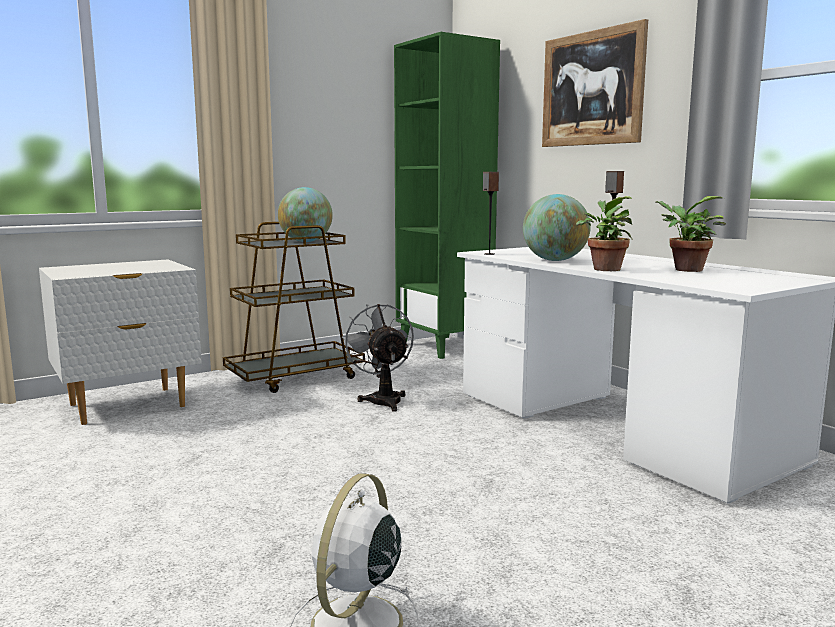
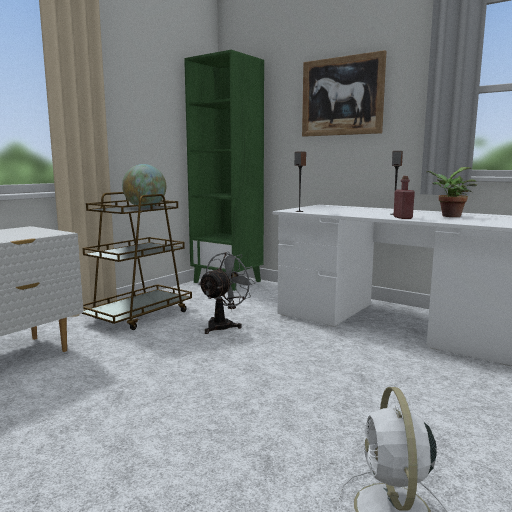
camera: 20 degrees left, 0 degrees up
grey fan [342,304,414,412] -> grey fan turned 75 degrees clockwise [198,252,256,334]
globe [523,194,591,261] -> none
potted plant [576,196,632,271] -> red bottle [393,176,415,219]

